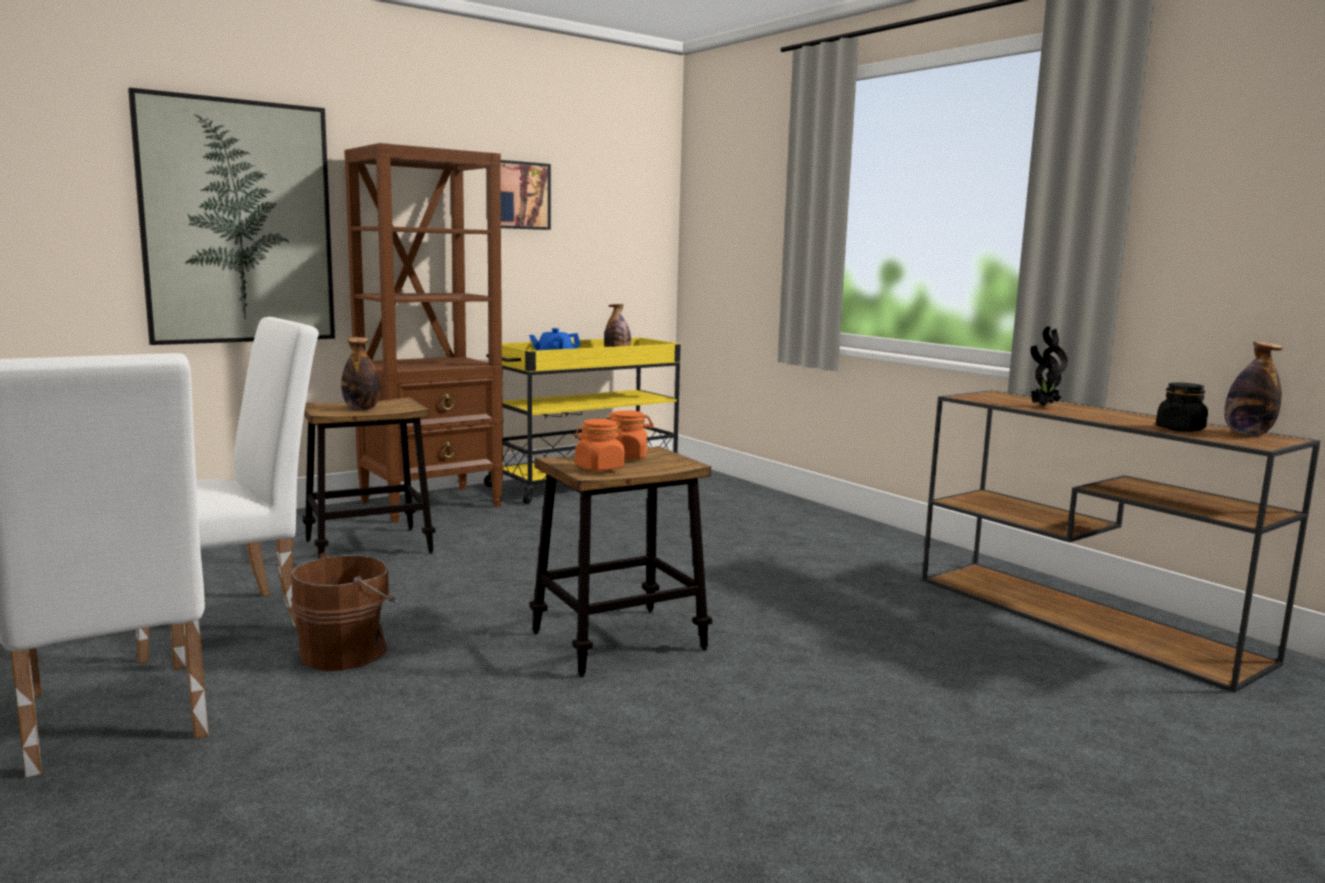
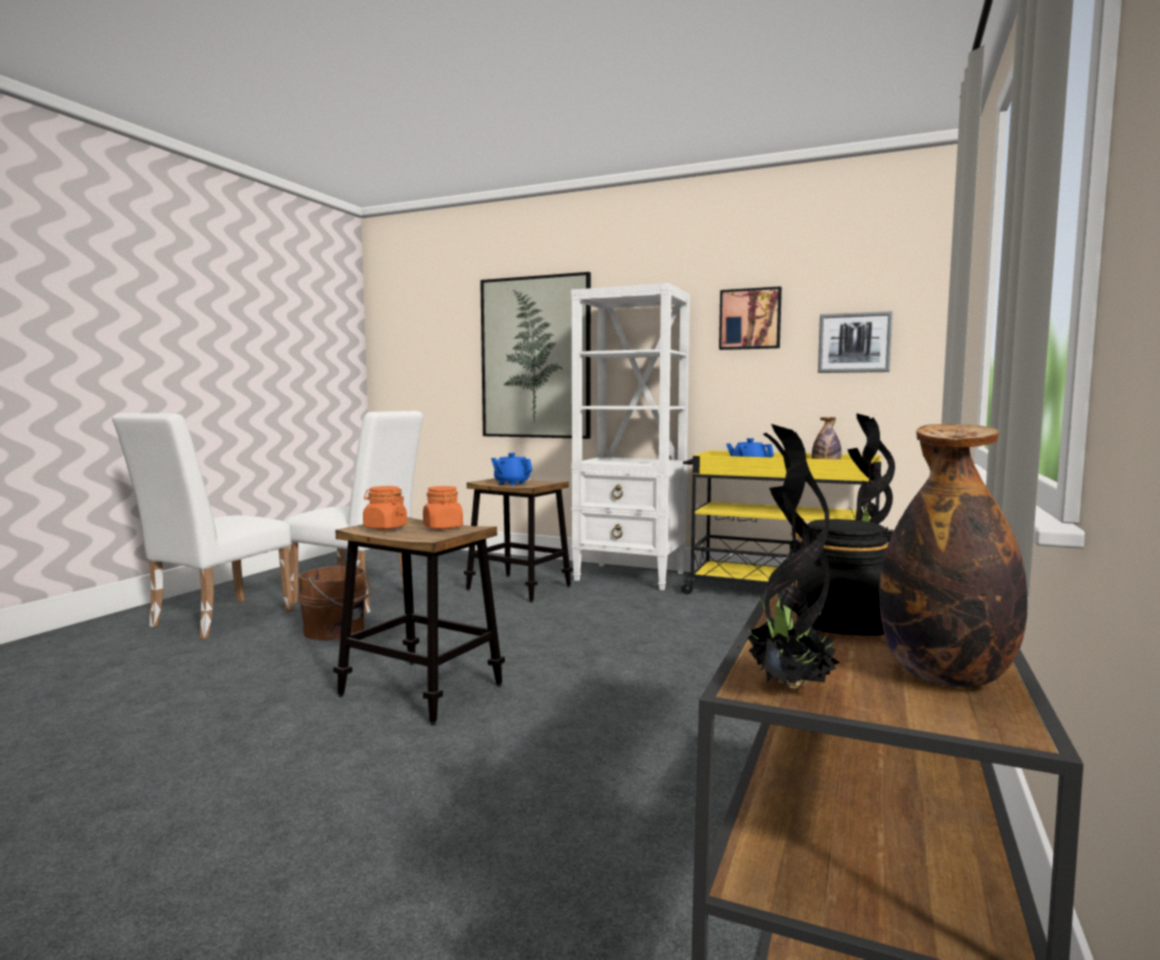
camera: 60 degrees right, 5 degrees down
bottle [341,337,380,410] -> blue teapot [491,453,532,485]
brown bookcase [344,143,504,523] -> white bookcase [571,283,690,590]
none -> potted plant [738,424,840,688]
none -> picture [818,311,893,373]

